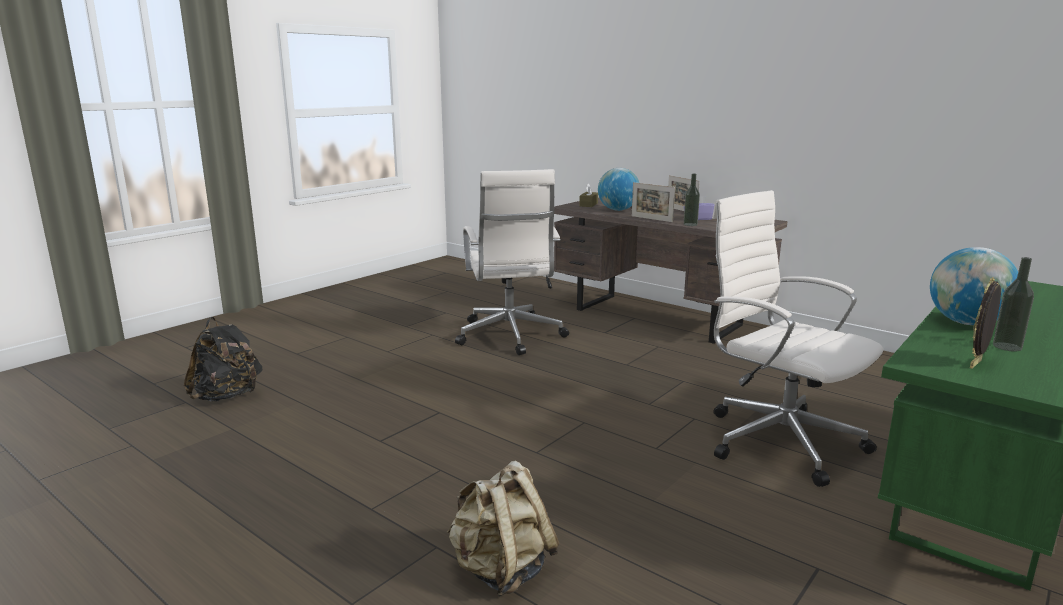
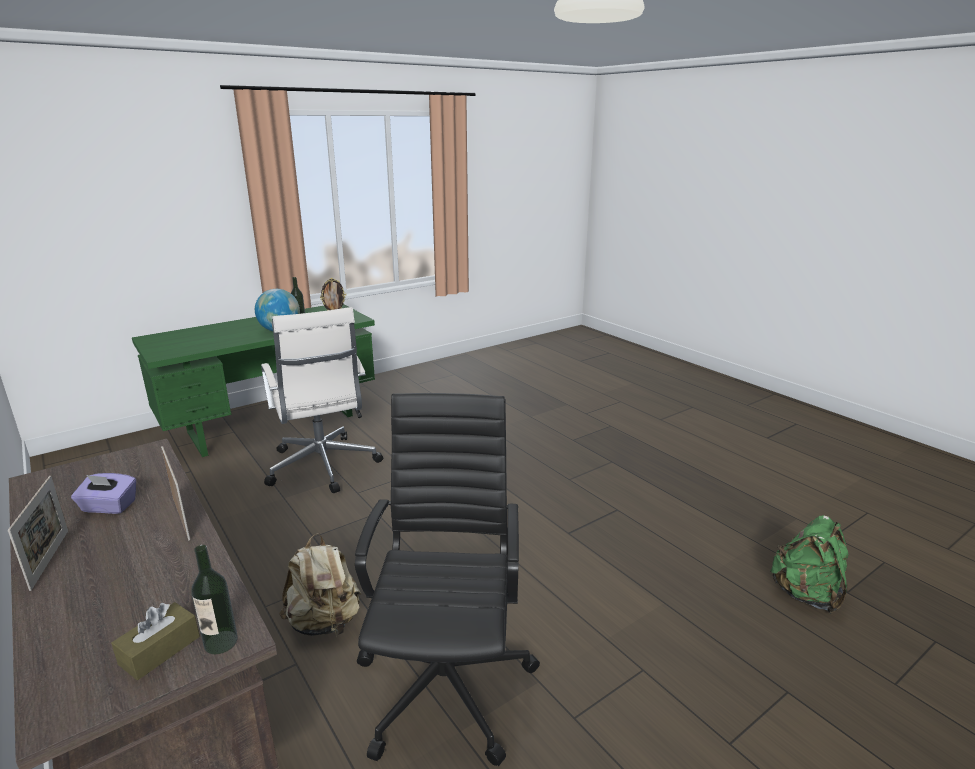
camera: 165 degrees left, 5 degrees up
black backpack [184,317,262,402] -> green backpack [770,515,849,614]
beige backpack [447,461,559,596] -> beige backpack moved to [279,533,361,636]
white office chair [455,169,569,355] -> black office chair [355,393,540,766]
globe [598,168,639,211] -> none
bottle [684,174,700,226] -> bottle moved to [191,545,238,654]

